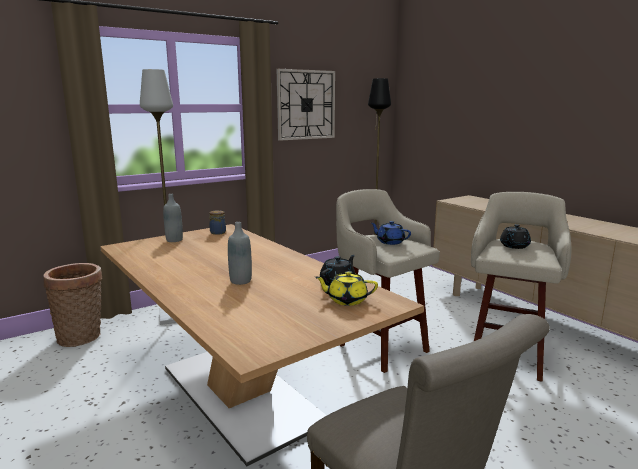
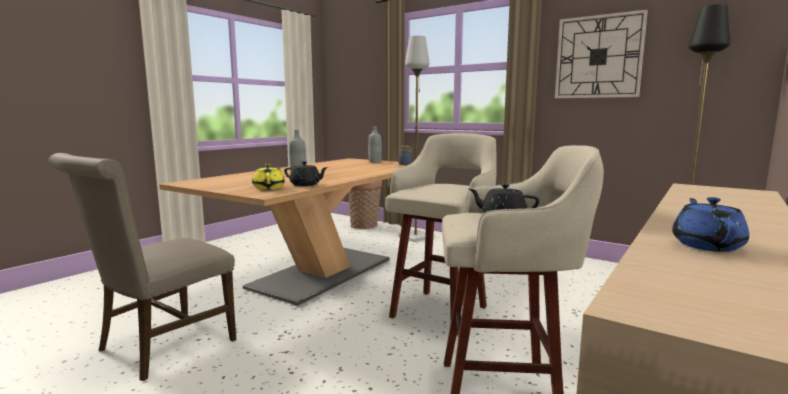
camera: 70 degrees right, 5 degrees down
blue teapot [370,221,411,245] -> blue teapot moved to [672,197,749,252]

